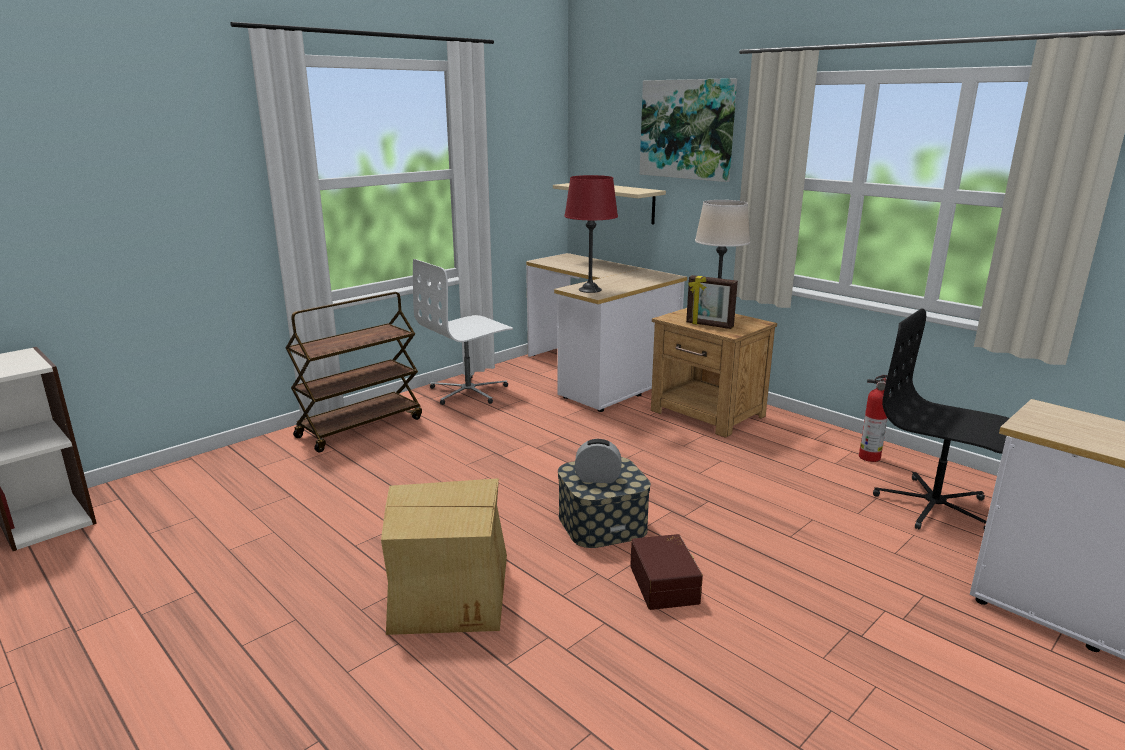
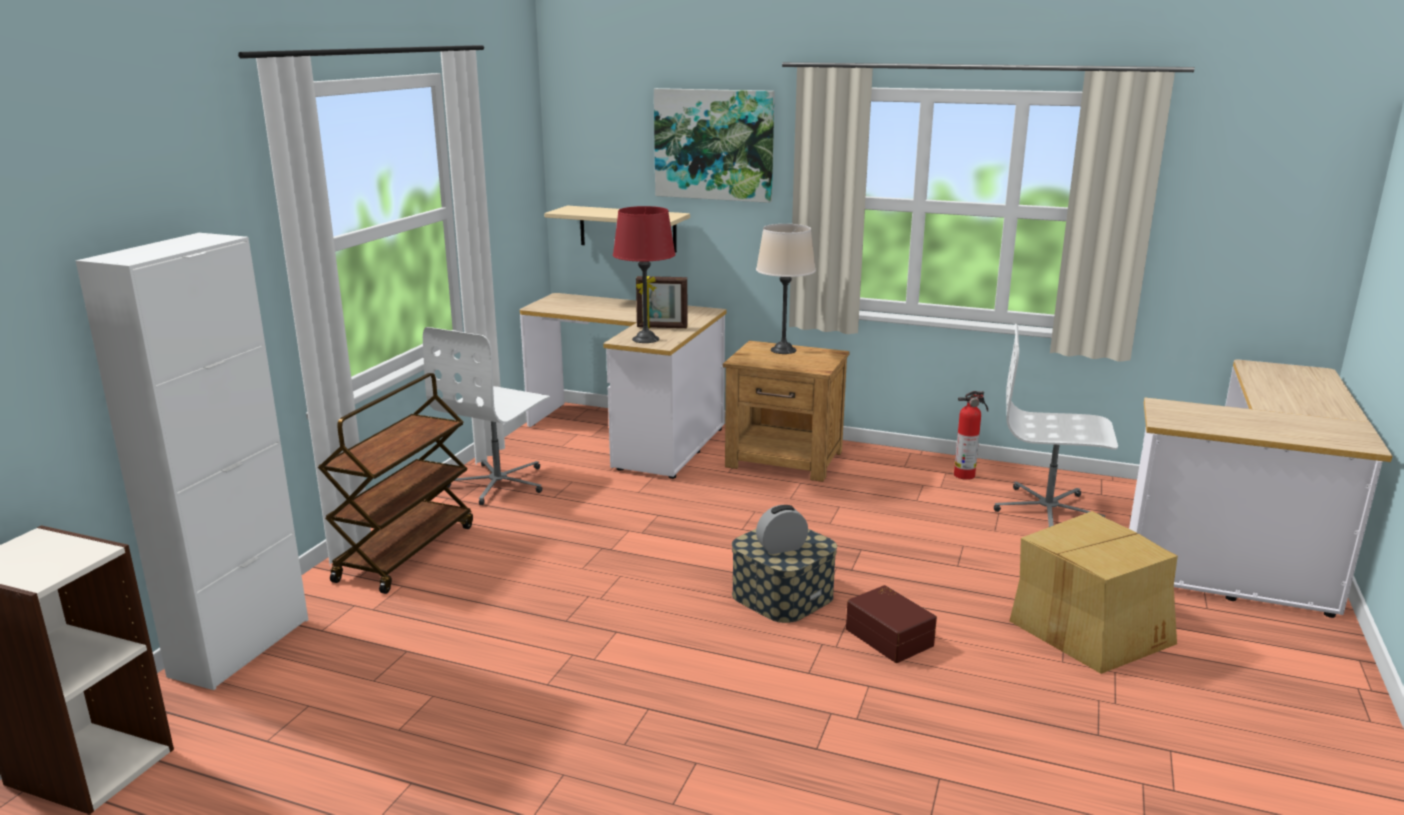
camera: 25 degrees left, 0 degrees up
cardboard box [381,478,507,635] -> cardboard box moved to [1010,511,1178,674]
picture frame [686,275,738,329] -> picture frame moved to [636,276,688,328]
black office chair [873,308,1010,530] -> white office chair [994,324,1118,527]
none -> white cabinet [75,233,308,690]

